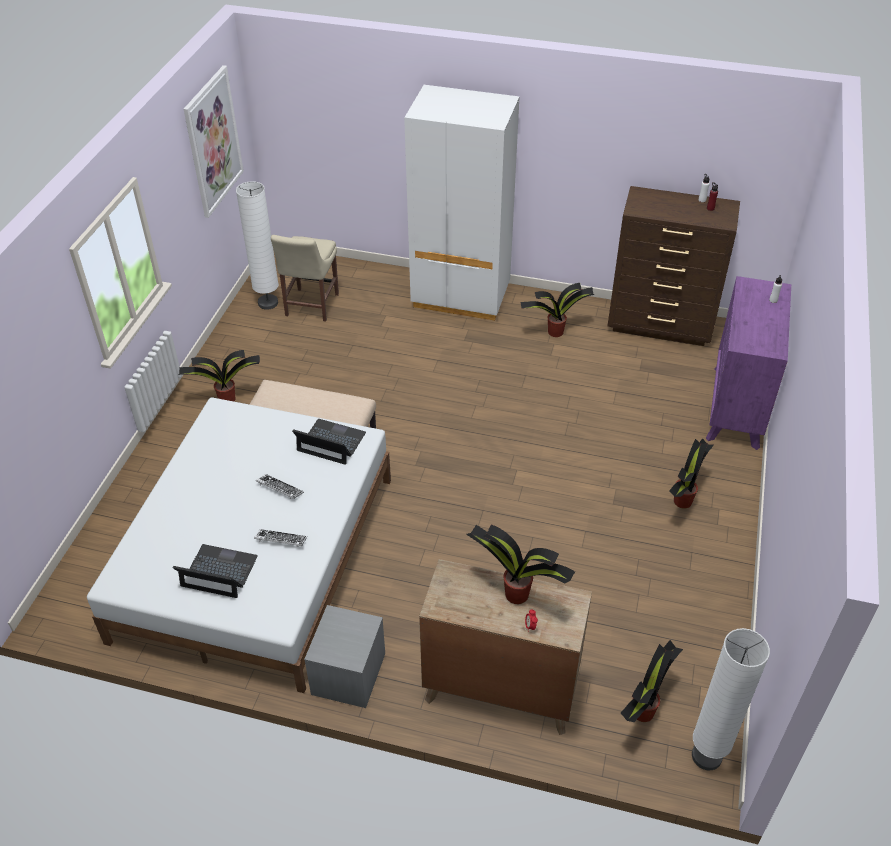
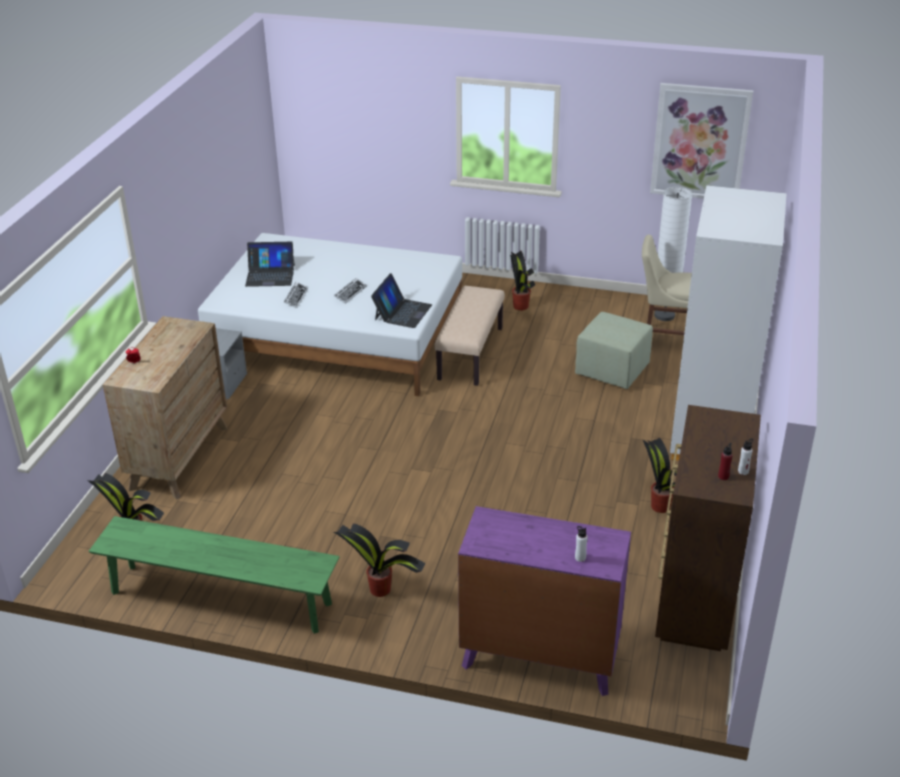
camera: 90 degrees right, 10 degrees down
laptop [173,544,258,598] -> laptop turned 75 degrees clockwise [245,242,295,287]
potted plant [466,524,575,604] -> none
white floor lamp [692,628,770,770] -> none
none -> green bench [89,516,340,634]
none -> green ottoman [575,312,653,389]

